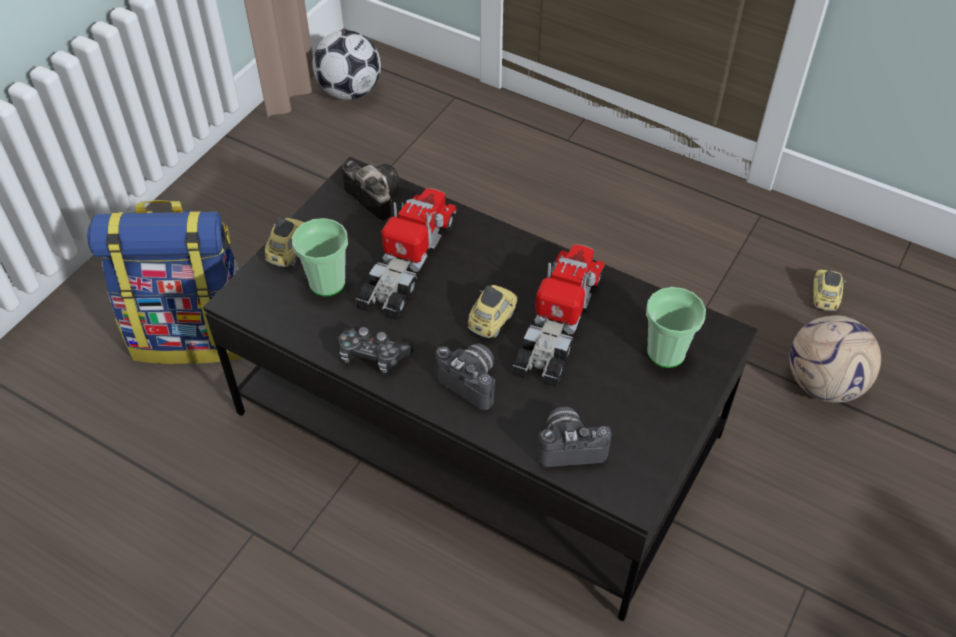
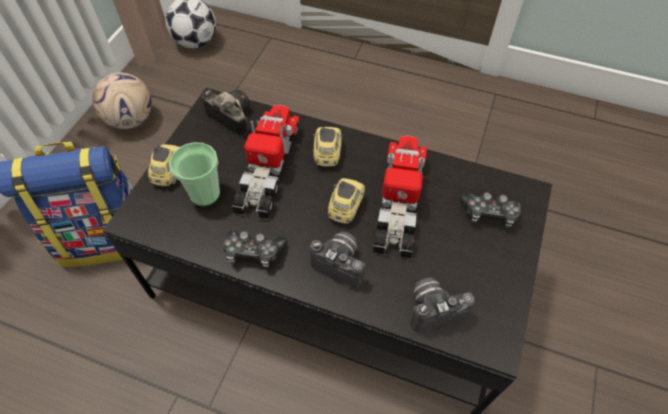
camera: 10 degrees left, 5 degrees up
cup [646,287,706,368] -> game controller [460,193,521,228]
football [789,315,881,403] -> football moved to [93,72,152,129]
toy car [813,270,846,311] -> toy car moved to [313,127,343,167]

